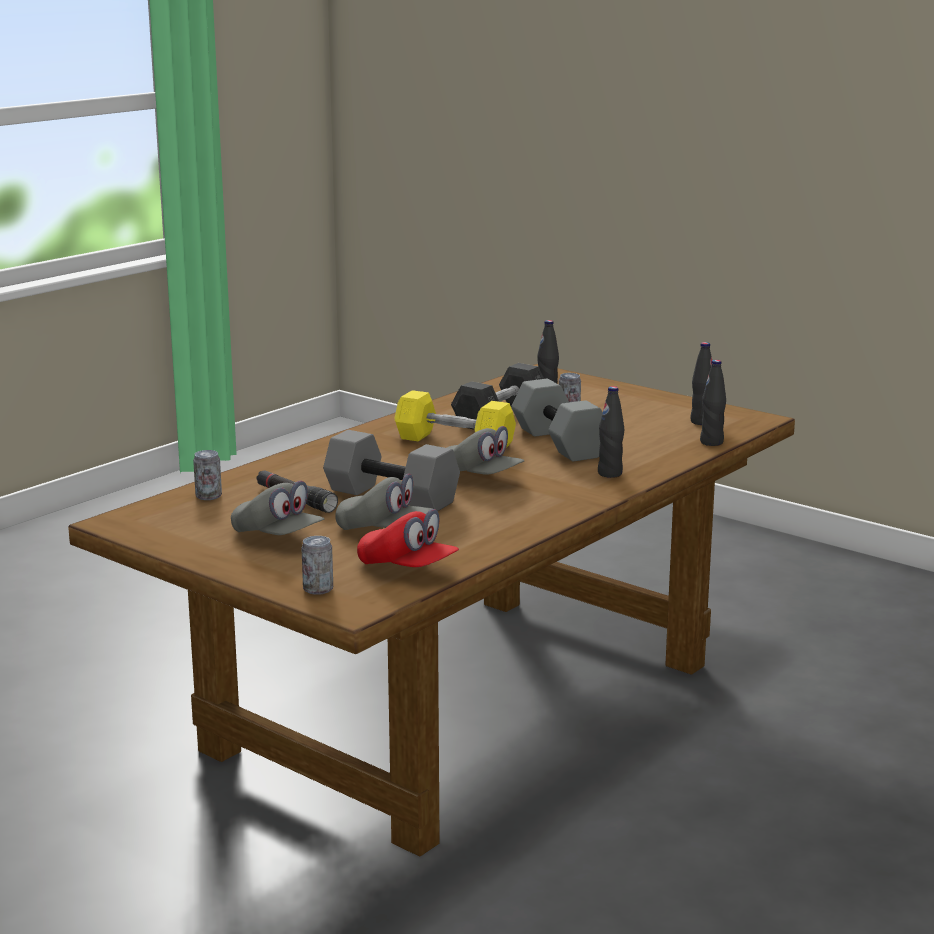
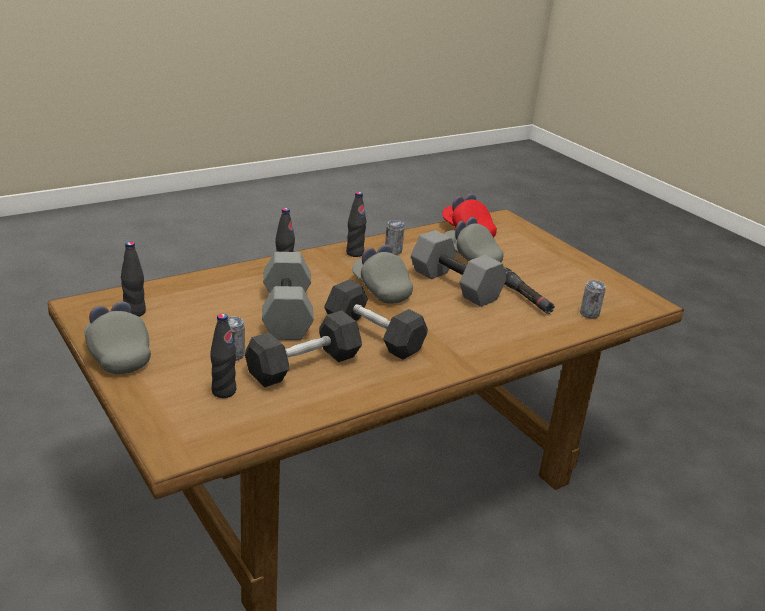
camera: 165 degrees left, 10 degrees up
grey cap [231,481,324,535] -> grey cap moved to [84,301,151,374]
can [301,536,333,595] -> can moved to [385,220,405,255]
yellow dumbbell [394,390,516,447] -> grey dumbbell [324,279,428,360]
black bottle [700,360,726,446] -> black bottle moved to [346,192,366,257]

